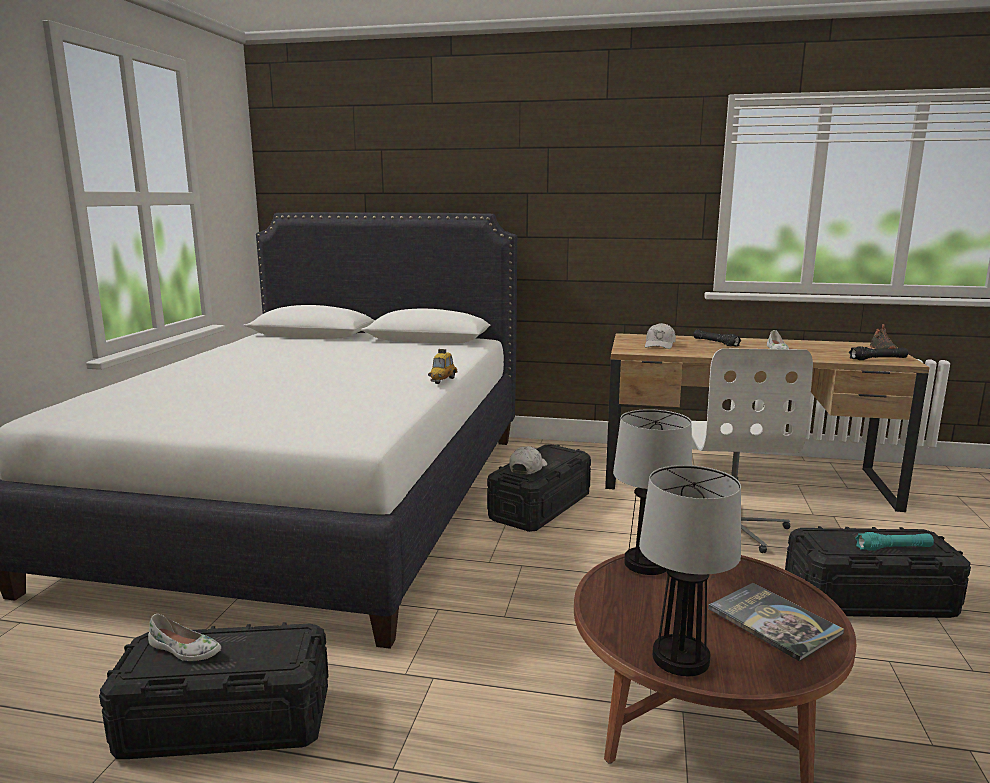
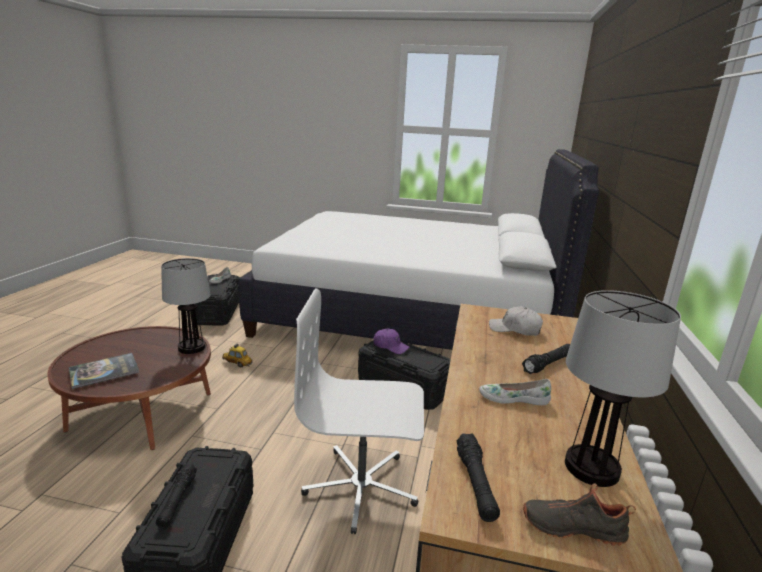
camera: 90 degrees right, 5 degrees up
toy car [428,349,457,384] -> toy car moved to [222,344,253,367]
white cap [509,446,547,474] -> purple cap [373,329,409,354]
table lamp [639,465,741,676] -> table lamp moved to [565,290,681,487]
turquoise flashlight [855,532,934,551] -> black flashlight [156,464,197,528]

